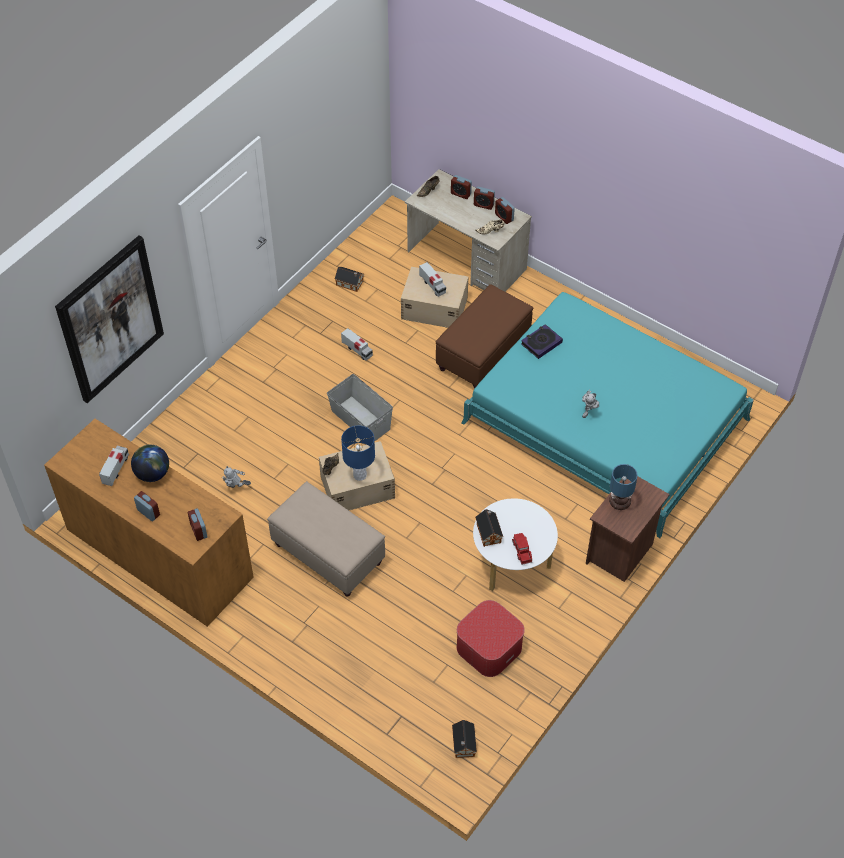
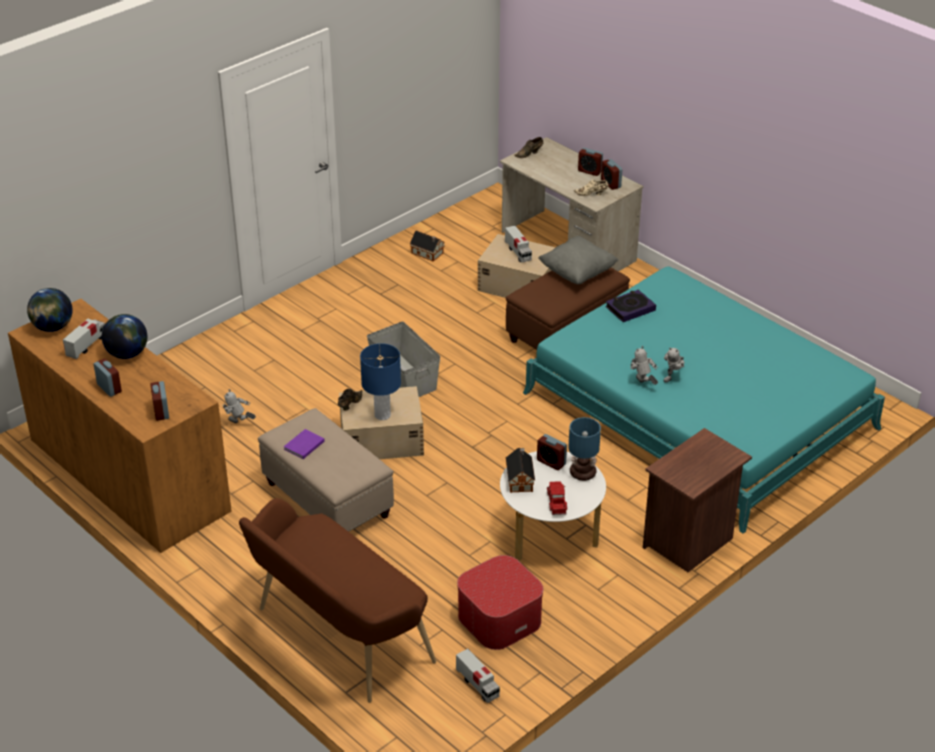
camera: 10 degrees right, 15 degrees down
picture [55,235,164,403] -> none
toy truck [341,328,373,361] -> toy truck moved to [456,649,500,703]
alarm clock [451,175,472,199] -> alarm clock moved to [537,434,567,470]
toy house [452,720,477,758] -> none
table lamp [609,464,638,510] -> table lamp moved to [568,417,601,481]
none -> globe [27,288,72,332]
none -> brown bench [239,498,436,703]
none -> purple book [284,429,325,459]
none -> grey pillow [538,236,619,284]
none -> toy robot [631,346,658,385]

